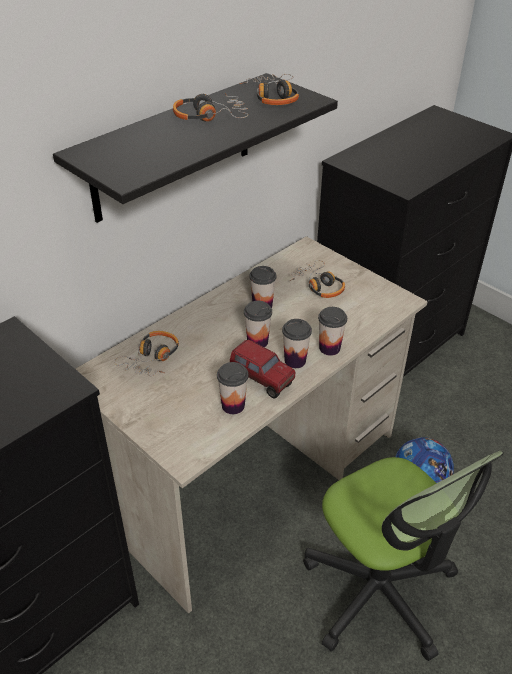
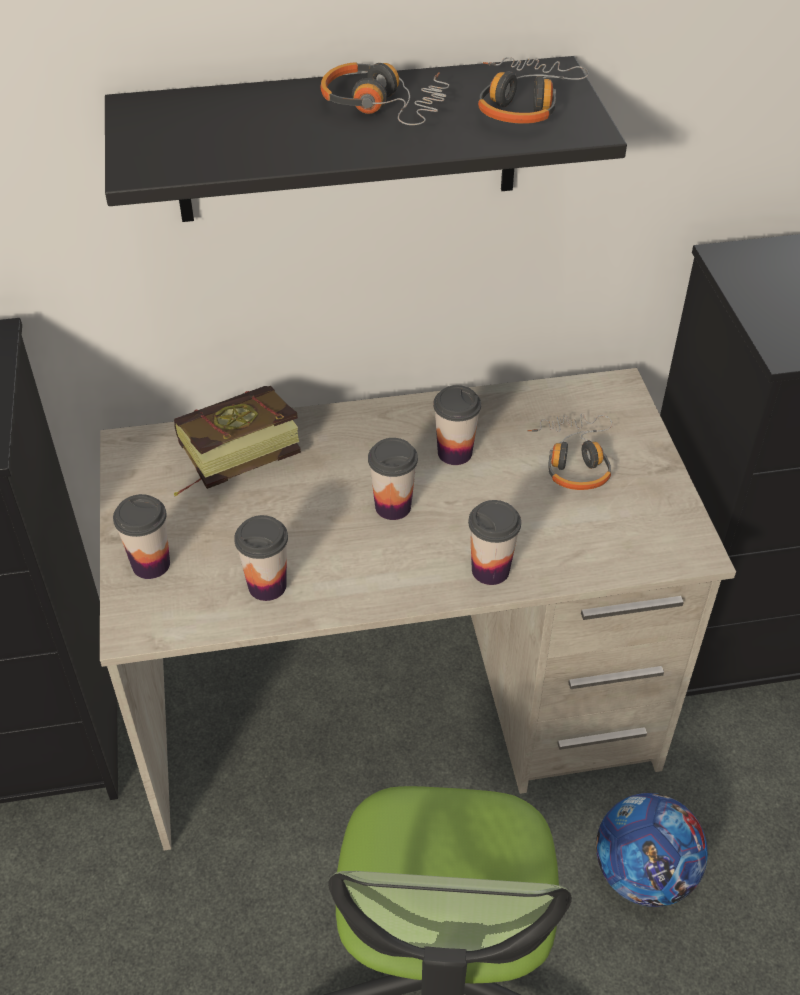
camera: 35 degrees right, 5 degrees up
headphones [114,331,179,376] -> book [174,386,301,497]
toy truck [230,340,296,398] -> none
cup [282,319,312,368] -> cup moved to [113,494,170,579]

